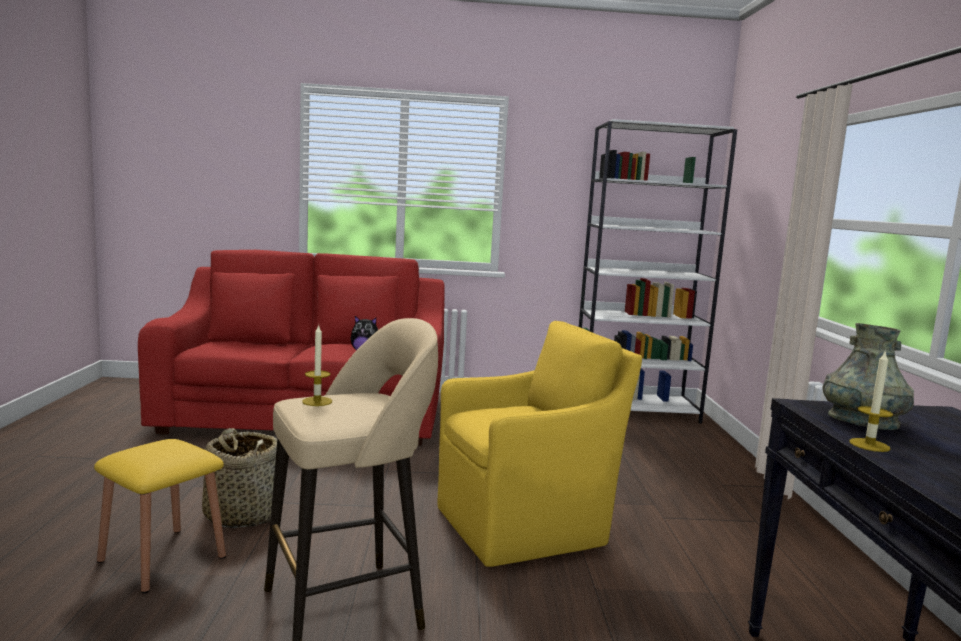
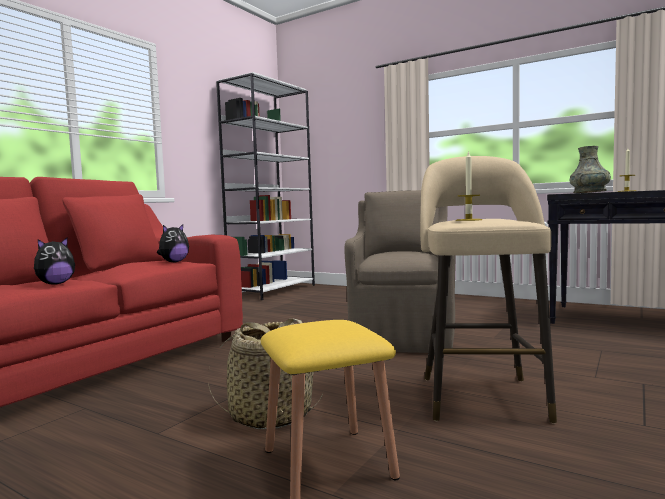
camera: 55 degrees left, 5 degrees down
yellow armchair [438,321,642,567] -> brown armchair [345,190,456,353]
none -> plush toy [34,237,75,285]

